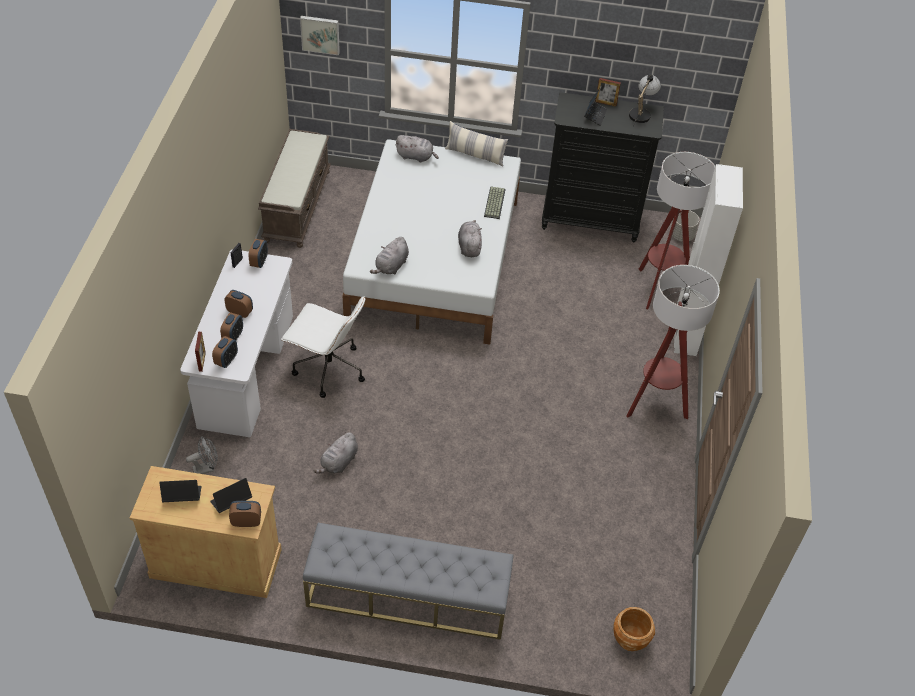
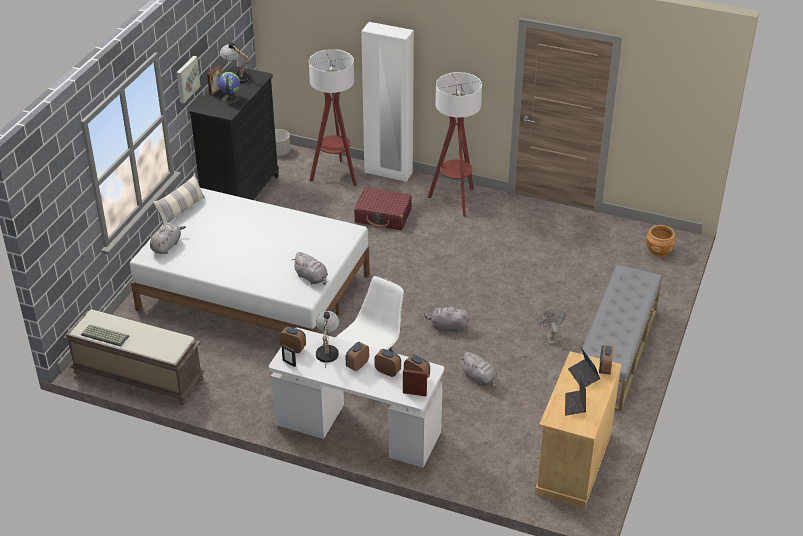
camera: 75 degrees left, 10 degrees down
grey fan [186,436,218,474] -> grey fan moved to [537,309,565,345]
picture [300,16,340,55] -> picture moved to [176,56,201,103]
grey plush toy [458,220,482,257] -> grey plush toy moved to [424,305,469,333]
keyboard [484,186,506,219] -> keyboard moved to [81,324,129,346]
laptop [584,88,607,126] -> globe [218,72,240,103]
none -> table lamp [316,311,339,369]
none -> red suitcase [354,187,412,230]

